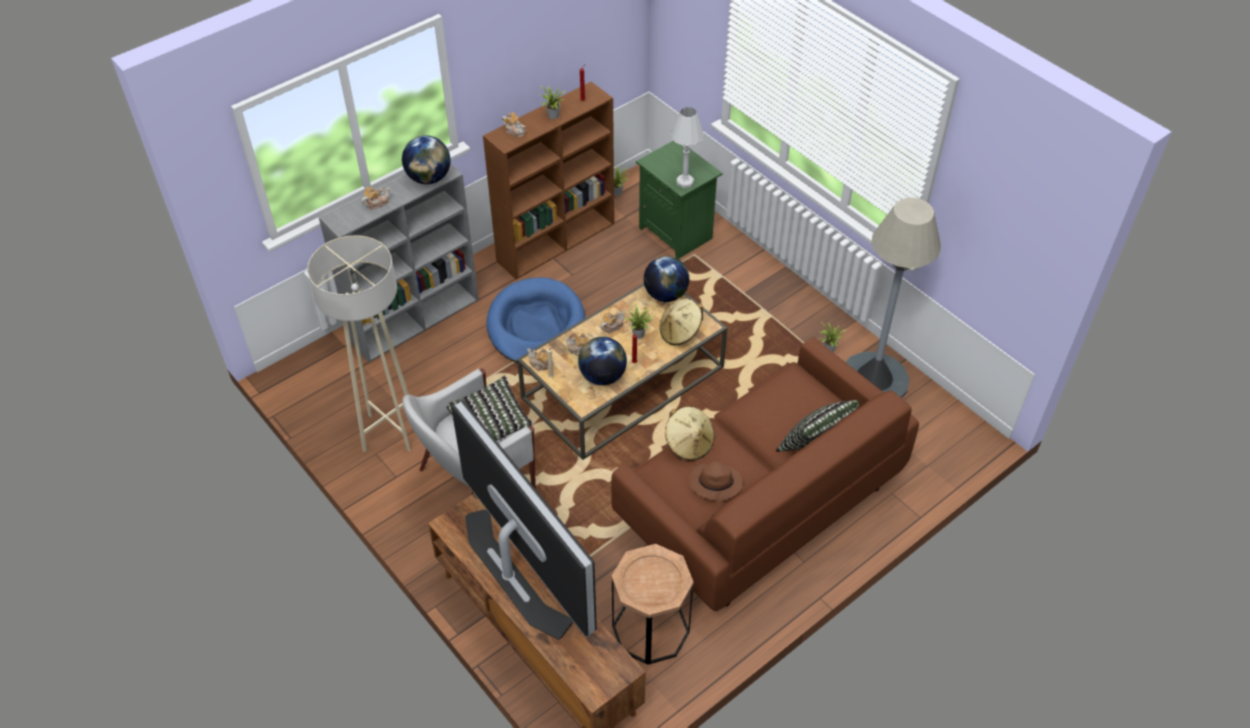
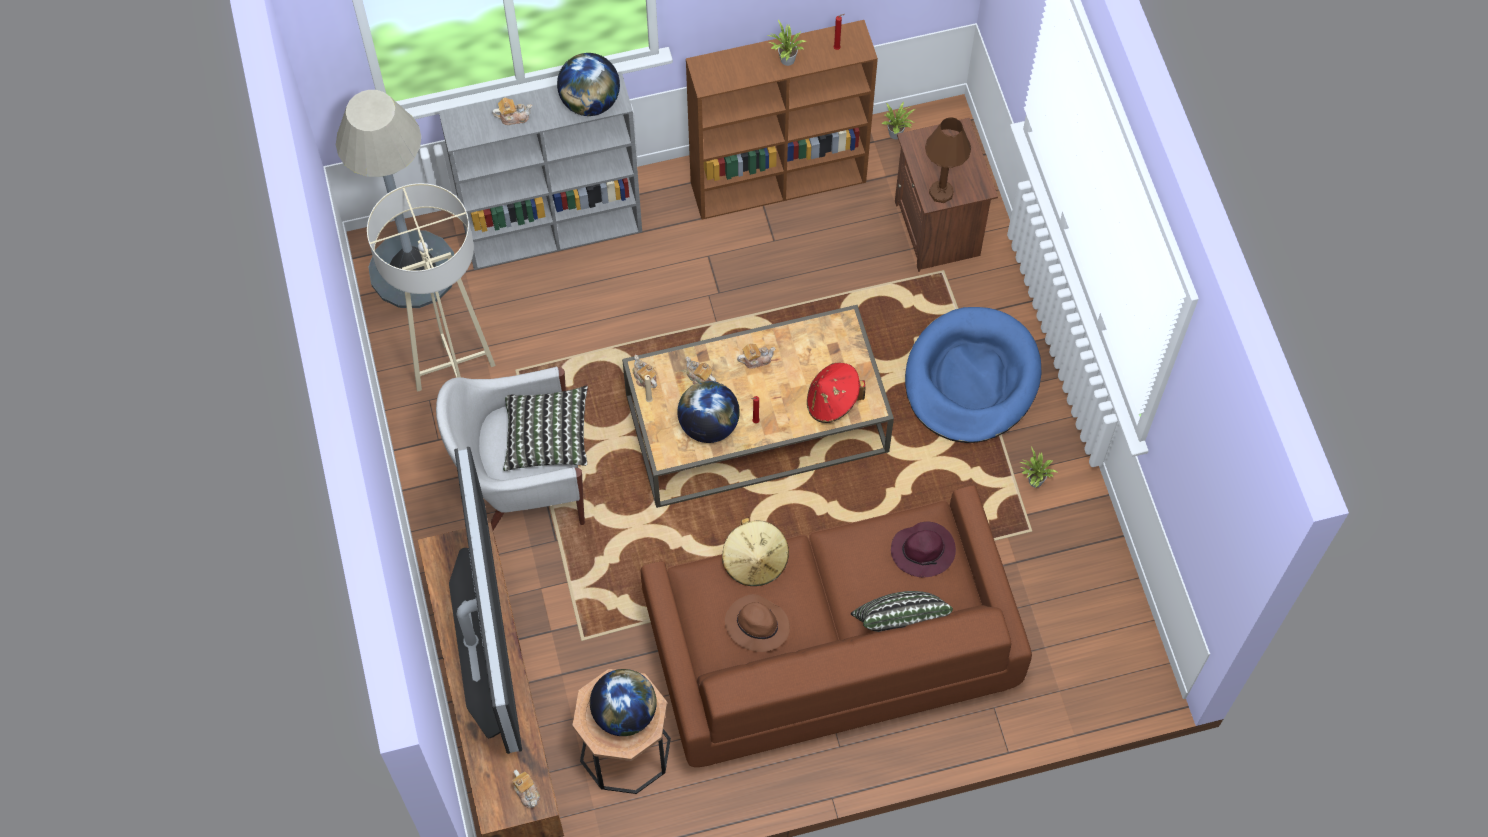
camera: 25 degrees right, 15 degrees up
blue dog bed [486,277,585,363] -> blue dog bed moved to [905,307,1041,443]
teapot [502,112,525,138] -> teapot moved to [512,770,540,808]
potted plant [626,304,654,339] -> none
green nightstand [636,141,723,259] -> brown nightstand [895,118,998,272]
globe [644,256,689,302] -> globe moved to [590,669,657,736]
beige hat [660,299,703,345] -> red hat [807,363,865,423]
white table lamp [671,107,704,188] -> brown table lamp [925,117,971,203]
grey floor lamp [845,198,941,398] -> grey floor lamp moved to [336,90,454,308]
none -> purple hat [891,521,956,578]

